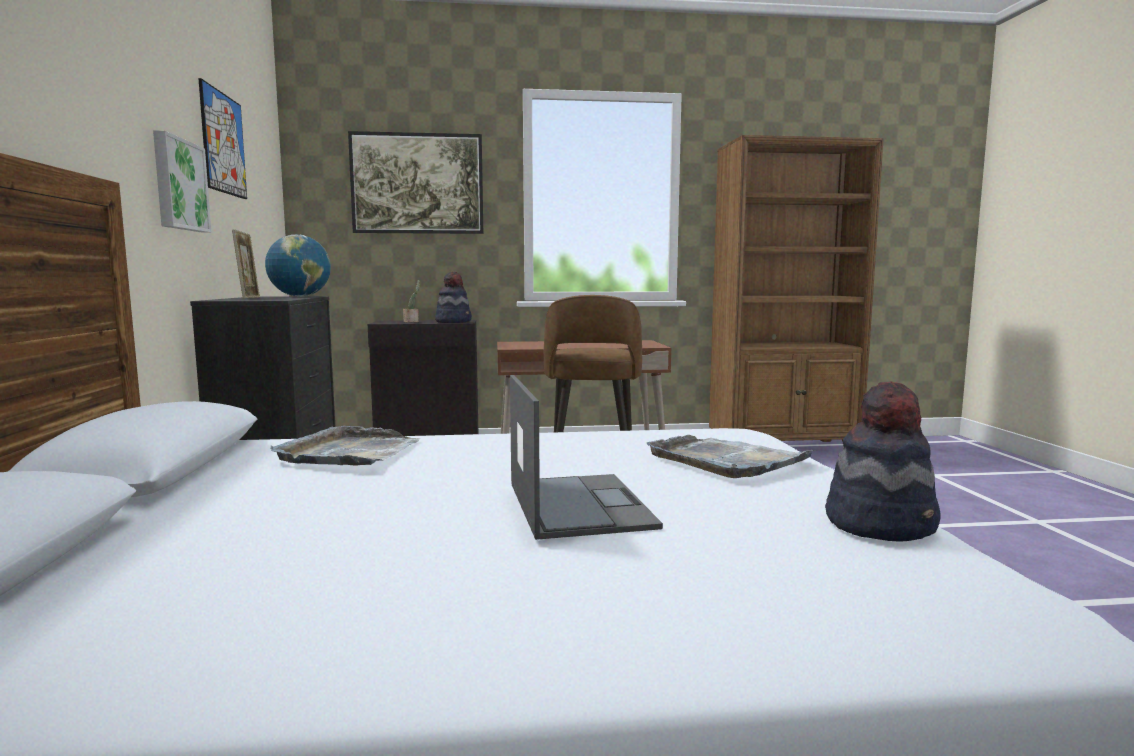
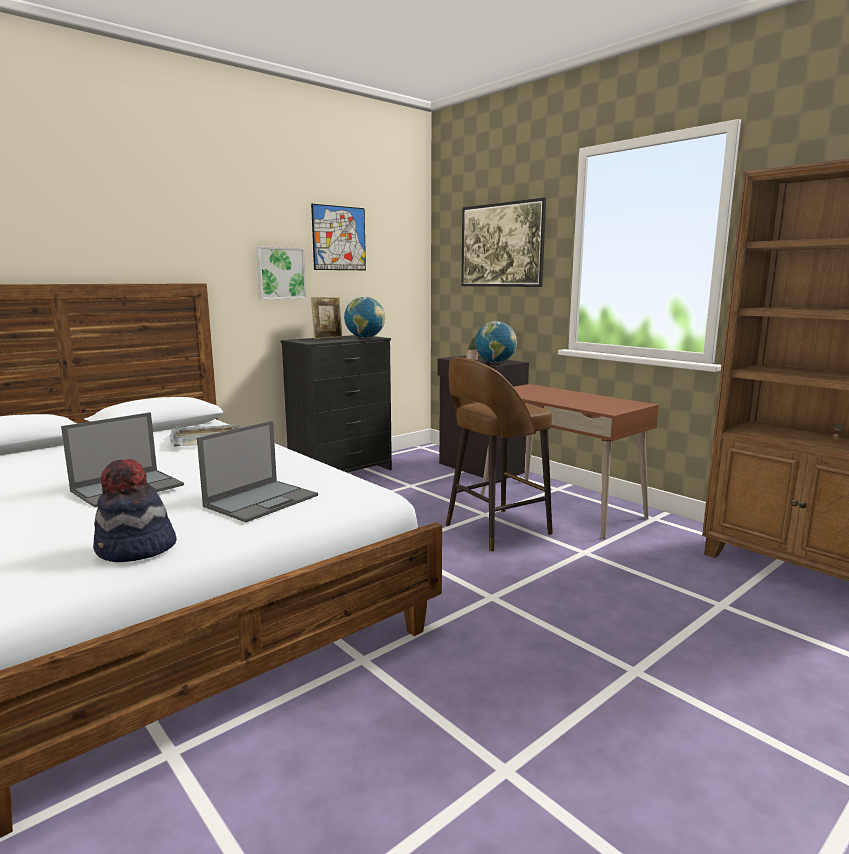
camera: 55 degrees right, 5 degrees up
hat [435,272,472,323] -> globe [475,321,517,363]
grey tray [647,435,817,478] -> laptop [197,421,318,522]

